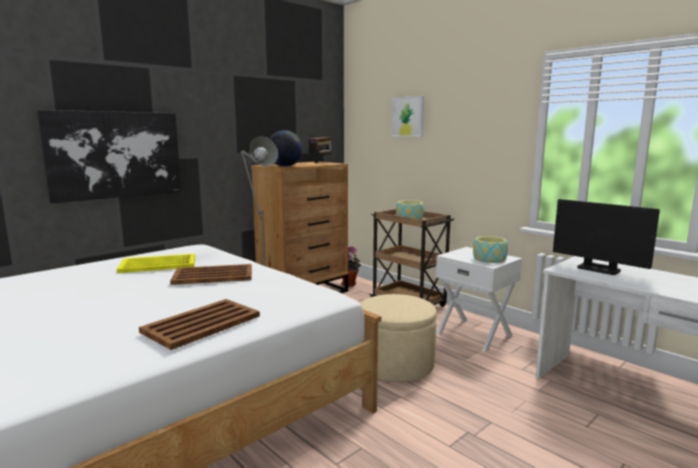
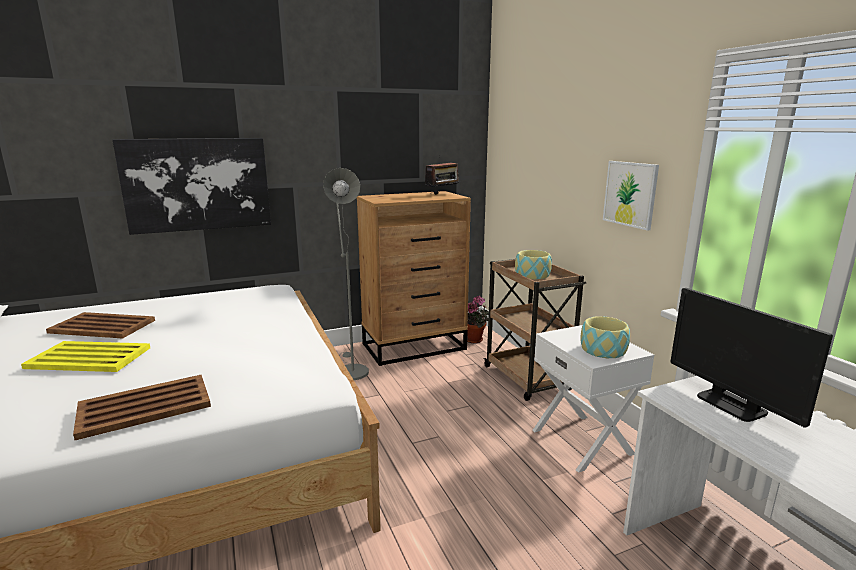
camera: 20 degrees right, 5 degrees up
yellow tray [117,254,195,273] -> yellow tray moved to [21,341,150,372]
brown tray [170,264,252,285] -> brown tray moved to [46,312,155,339]
globe [270,130,303,167] -> none
beige ottoman [360,294,437,382] -> none
picture [391,96,424,137] -> picture moved to [603,161,659,231]

